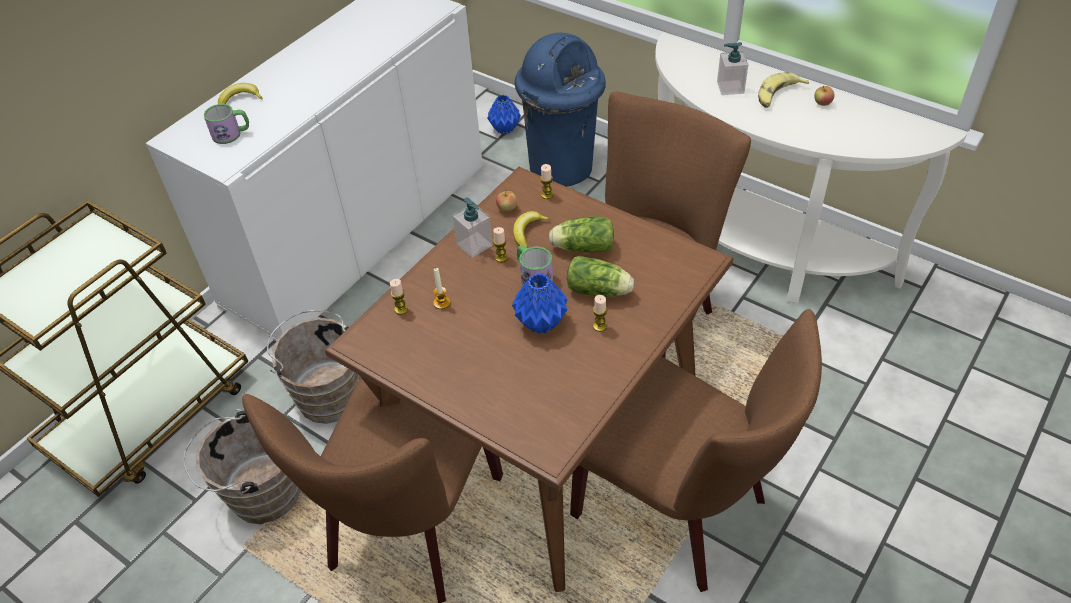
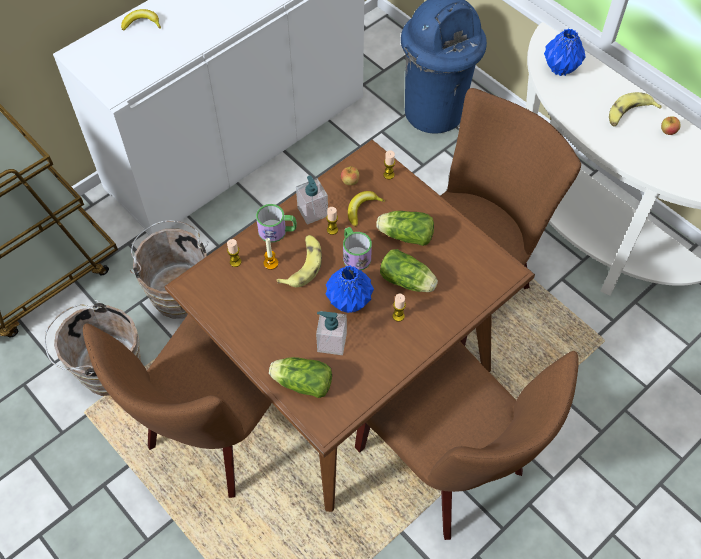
camera: 10 degrees right, 10 degrees up
mug [204,104,249,144] -> mug moved to [256,204,297,243]
blue vase [487,95,521,135] -> blue vase moved to [544,29,586,76]
soap dispenser [717,42,749,95] -> soap dispenser moved to [316,311,347,355]
none -> lettuce [269,357,332,398]
none -> banana [276,235,322,287]

